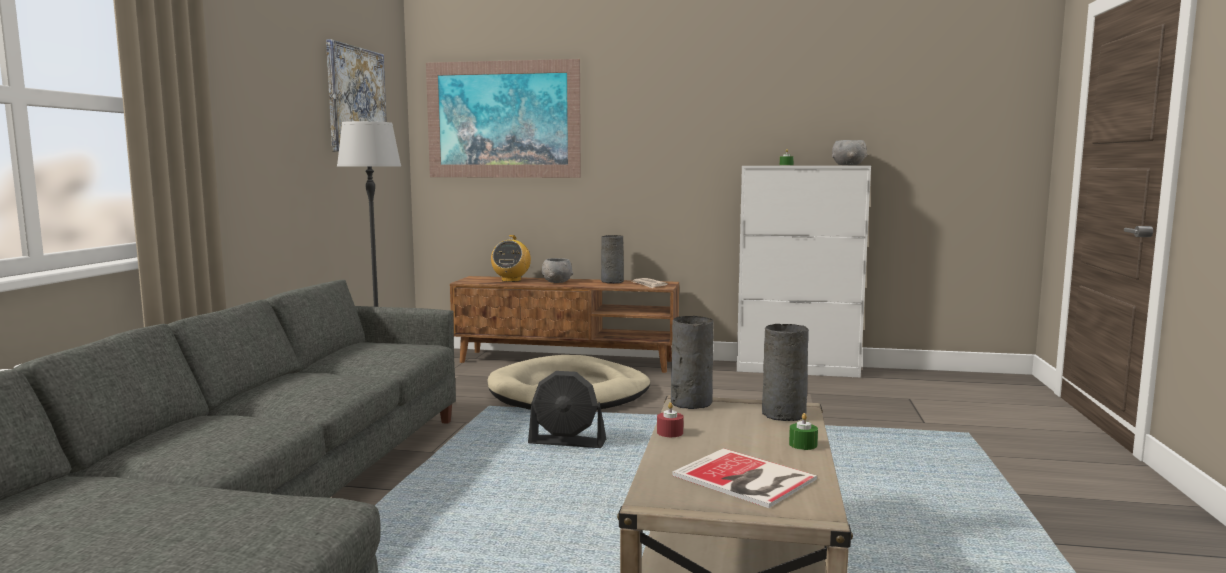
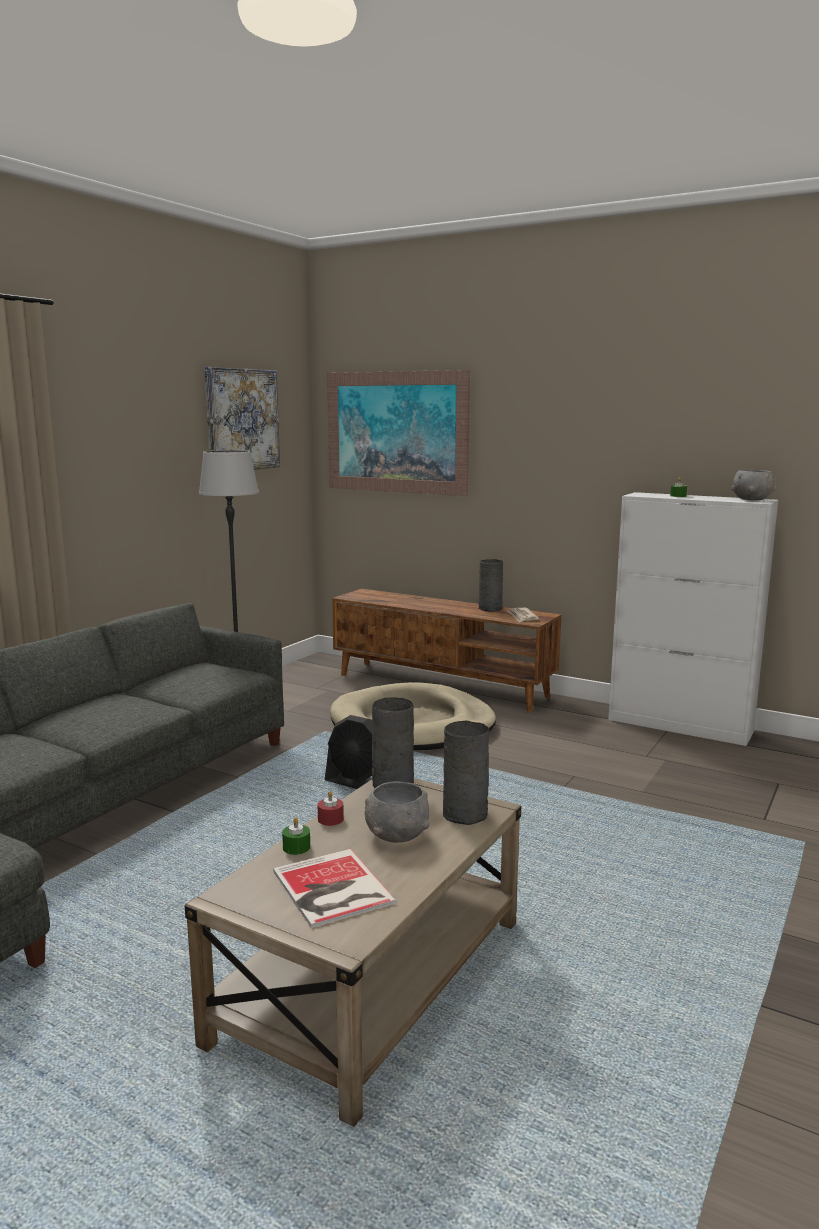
camera: 20 degrees right, 5 degrees up
radio [491,235,531,282] -> none
grey bowl [541,258,573,283] -> grey bowl moved to [365,782,429,843]
green candle [789,413,818,450] -> green candle moved to [282,817,310,855]

